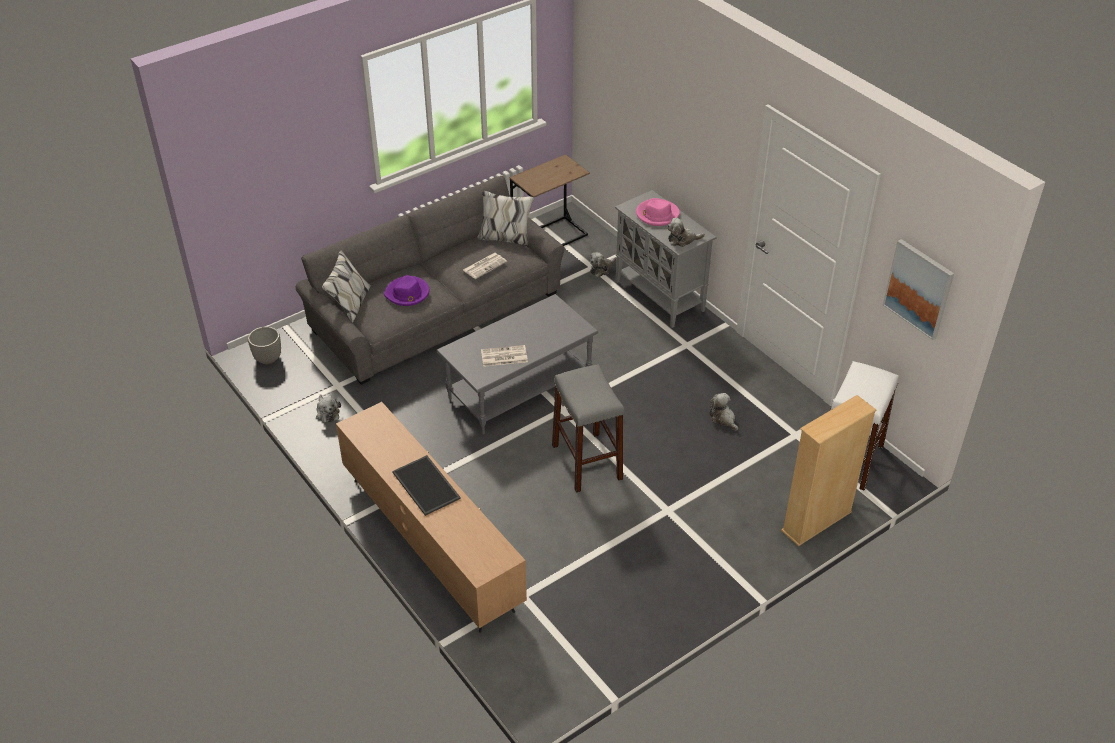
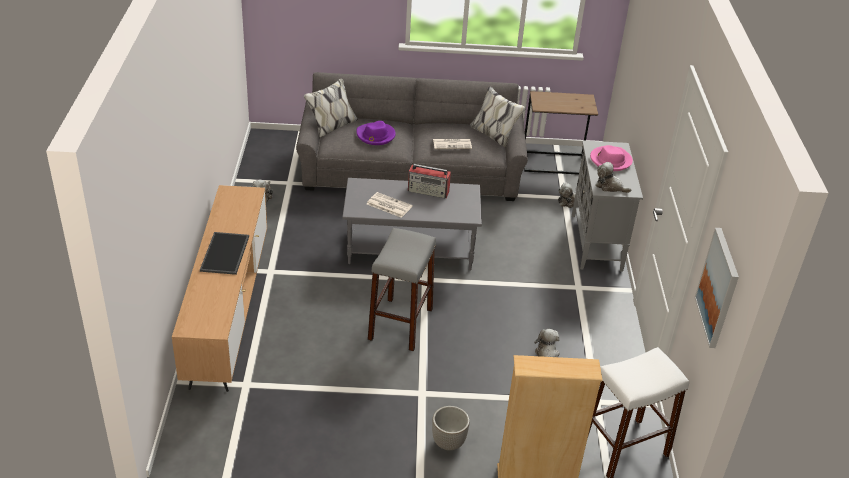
camera: 35 degrees right, 5 degrees down
planter [248,326,281,364] -> planter moved to [432,406,470,451]
none -> radio [408,164,451,198]

